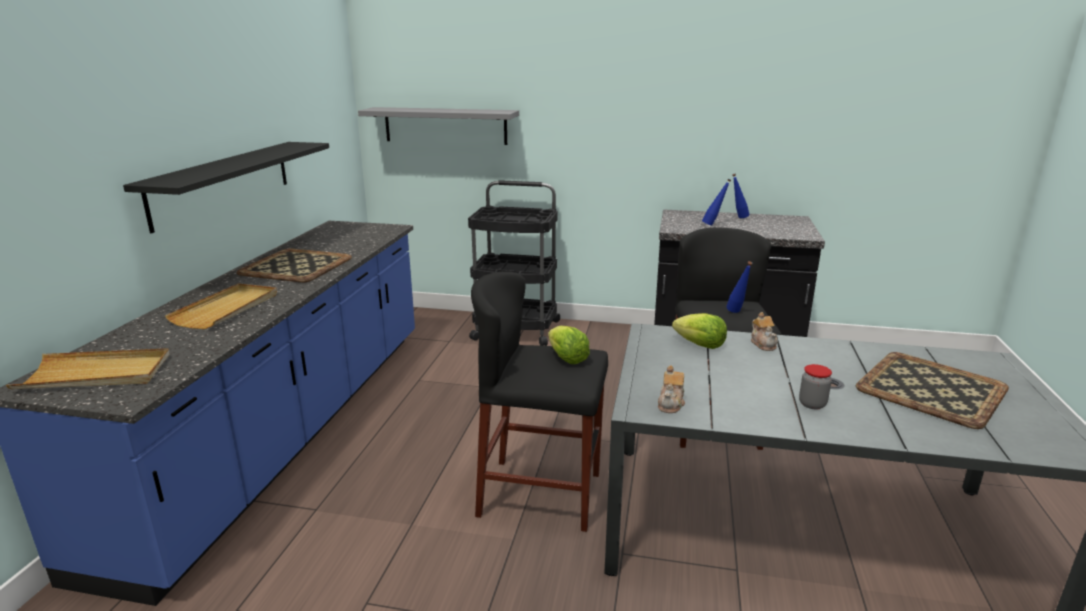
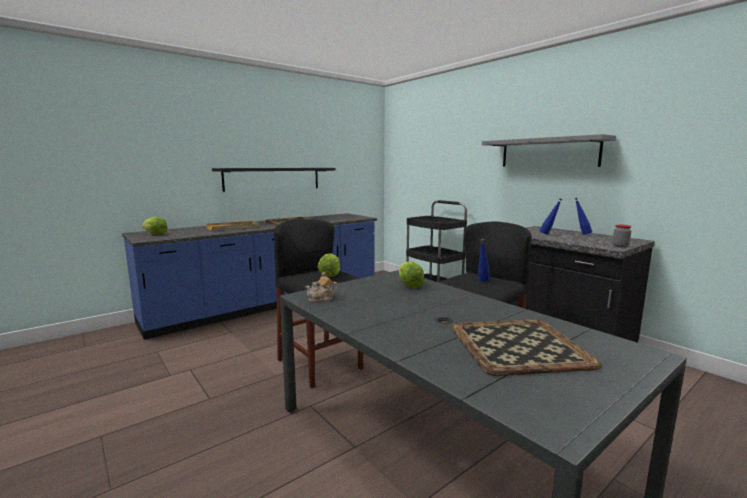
camera: 40 degrees right, 10 degrees down
beige tray [6,348,170,389] -> lettuce [142,217,168,235]
grey shelf [358,107,519,145] -> grey shelf moved to [482,134,616,167]
teapot [751,312,778,351] -> none
jar [799,364,832,409] -> jar moved to [613,225,631,248]

